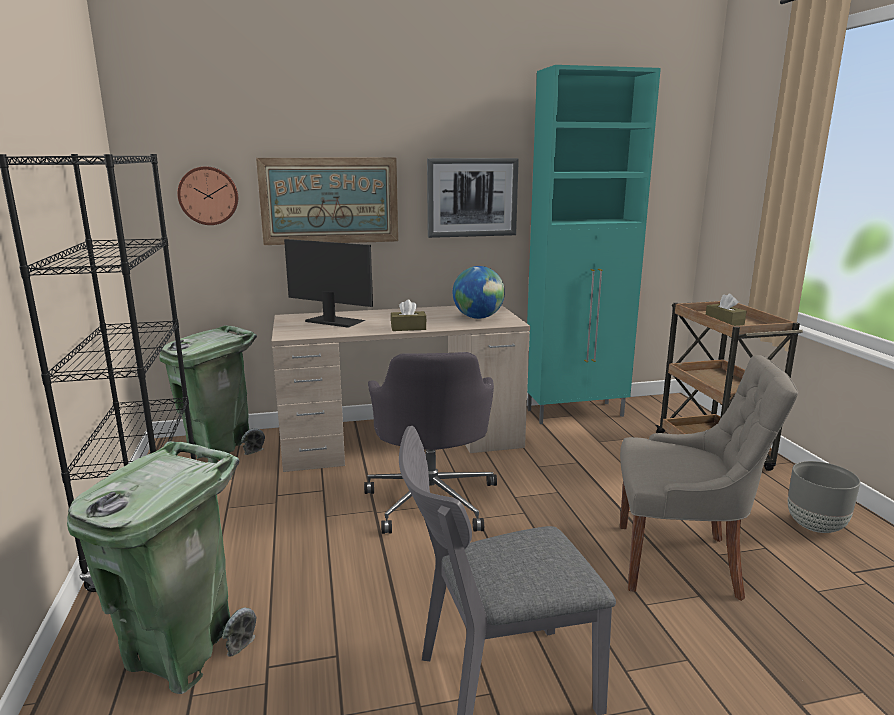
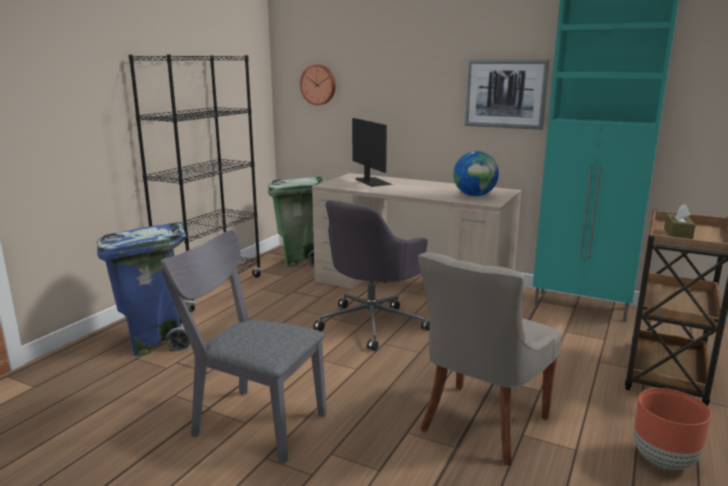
camera: 40 degrees right, 0 degrees up
green trash can [67,441,256,694] -> blue trash can [97,222,190,356]
picture [256,158,398,245] -> none
brown tissue box [391,300,427,331] -> none
grey chair [620,355,798,601] -> grey chair turned 75 degrees clockwise [418,253,561,465]
grey planter [788,461,860,533] -> brown planter [634,388,711,470]

